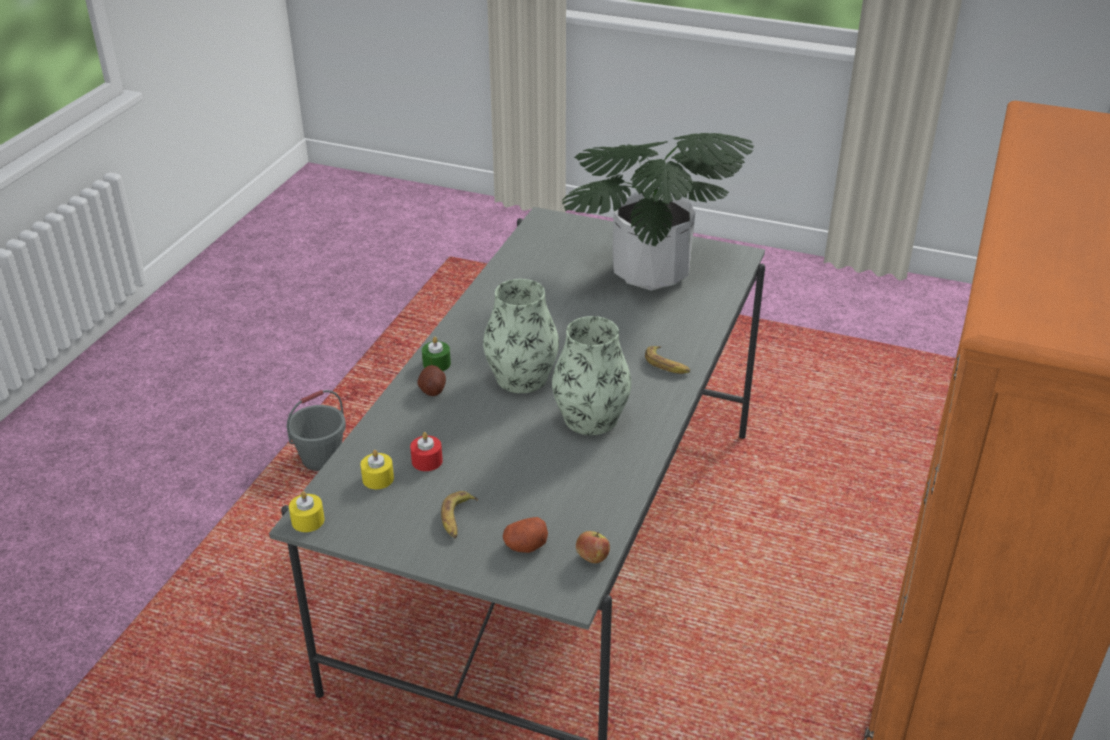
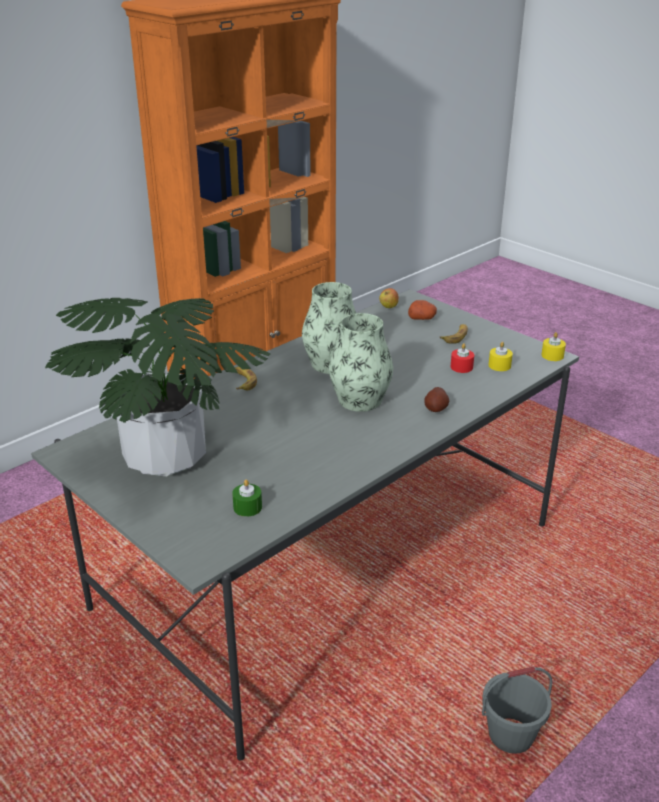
camera: 155 degrees left, 5 degrees down
green candle [422,337,451,371] -> green candle moved to [232,479,262,517]

